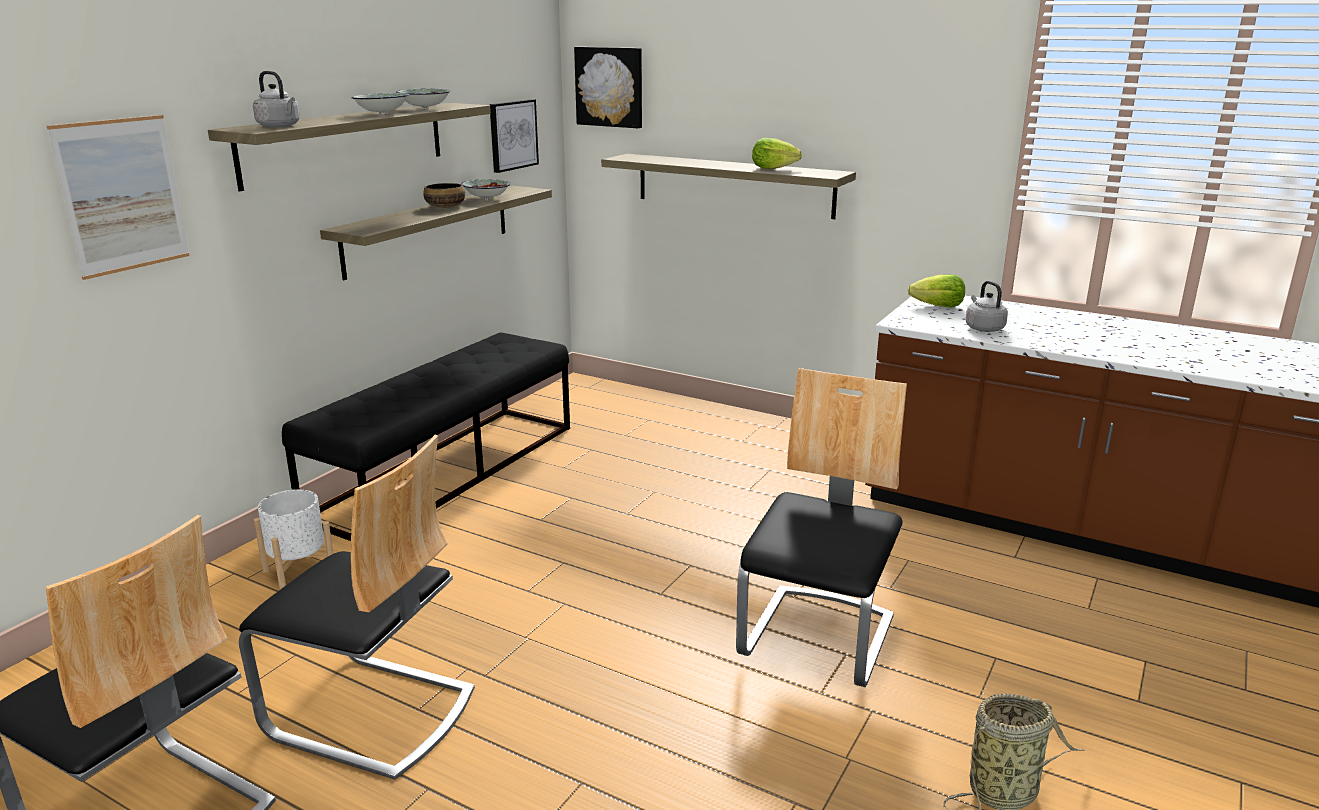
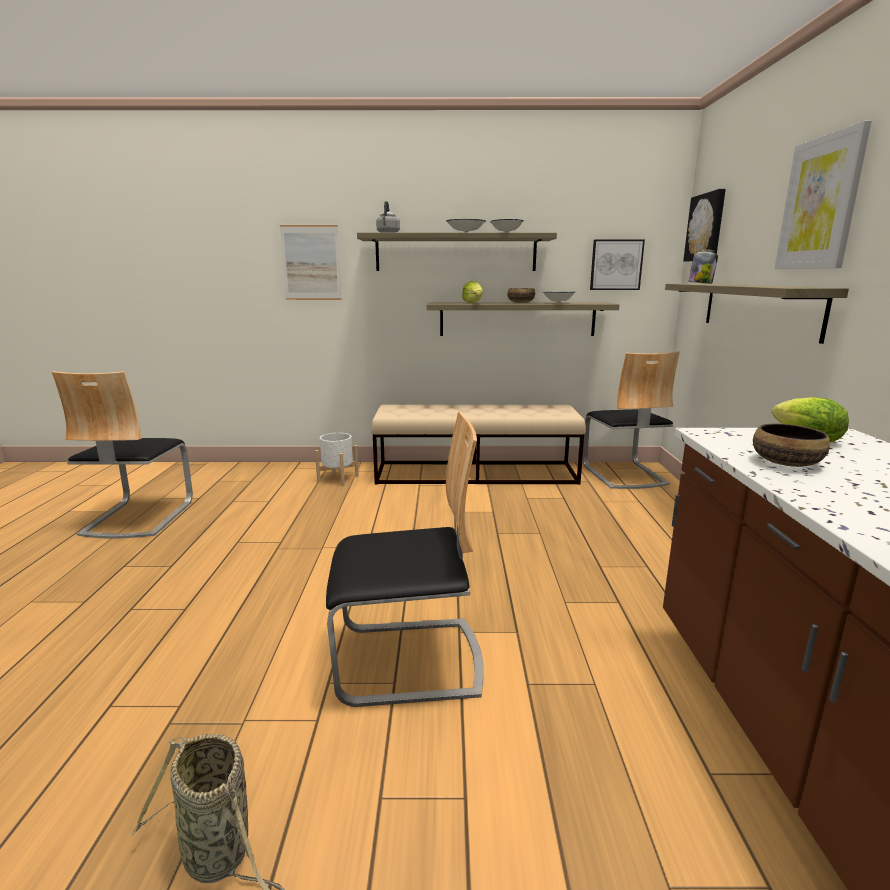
camera: 60 degrees right, 5 degrees down
chair [239,435,475,780] -> chair moved to [583,351,680,489]
black bench [282,333,570,541] -> beige bench [371,405,586,485]
lettuce [752,138,802,169] -> lettuce moved to [462,281,483,303]
grey kettle [966,281,1008,332] -> bowl [753,423,830,467]
none -> jar [688,249,718,284]
none -> picture [774,121,871,269]

